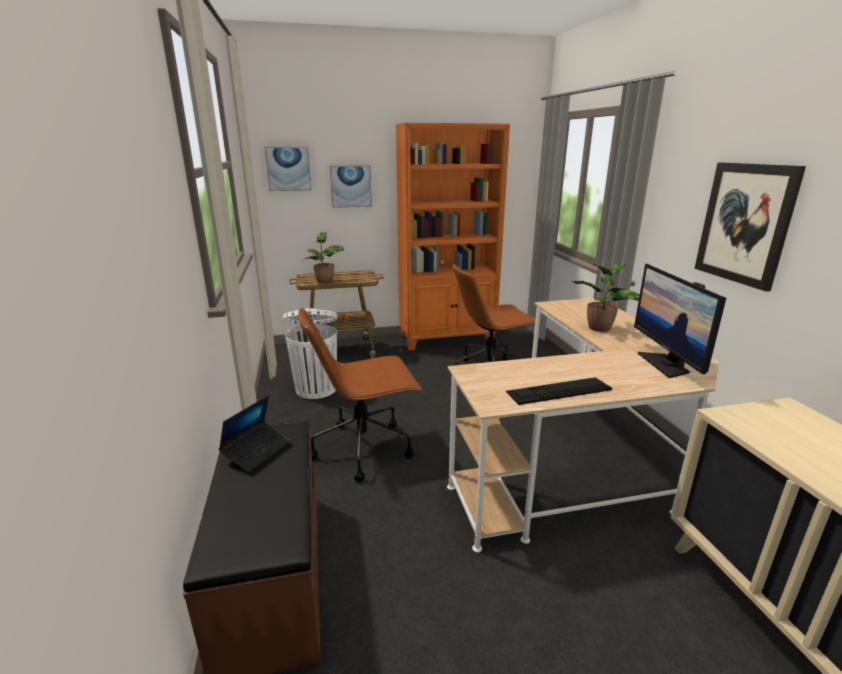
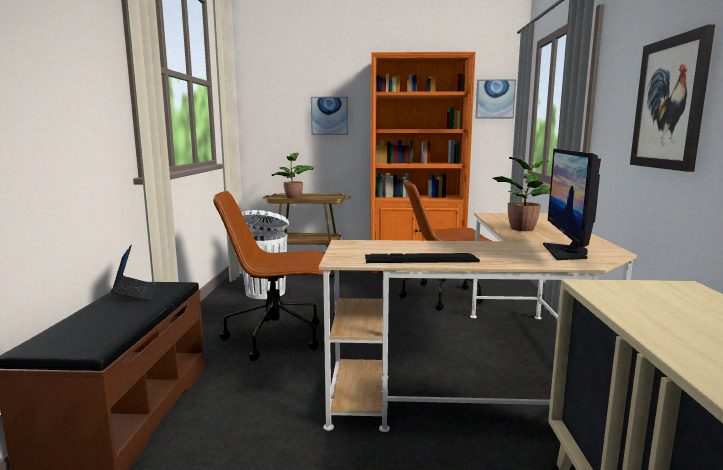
camera: 15 degrees right, 10 degrees down
laptop [219,395,290,473] -> laptop turned 60 degrees counterclockwise [111,244,157,301]
picture [265,147,312,191] -> picture moved to [475,79,516,119]

